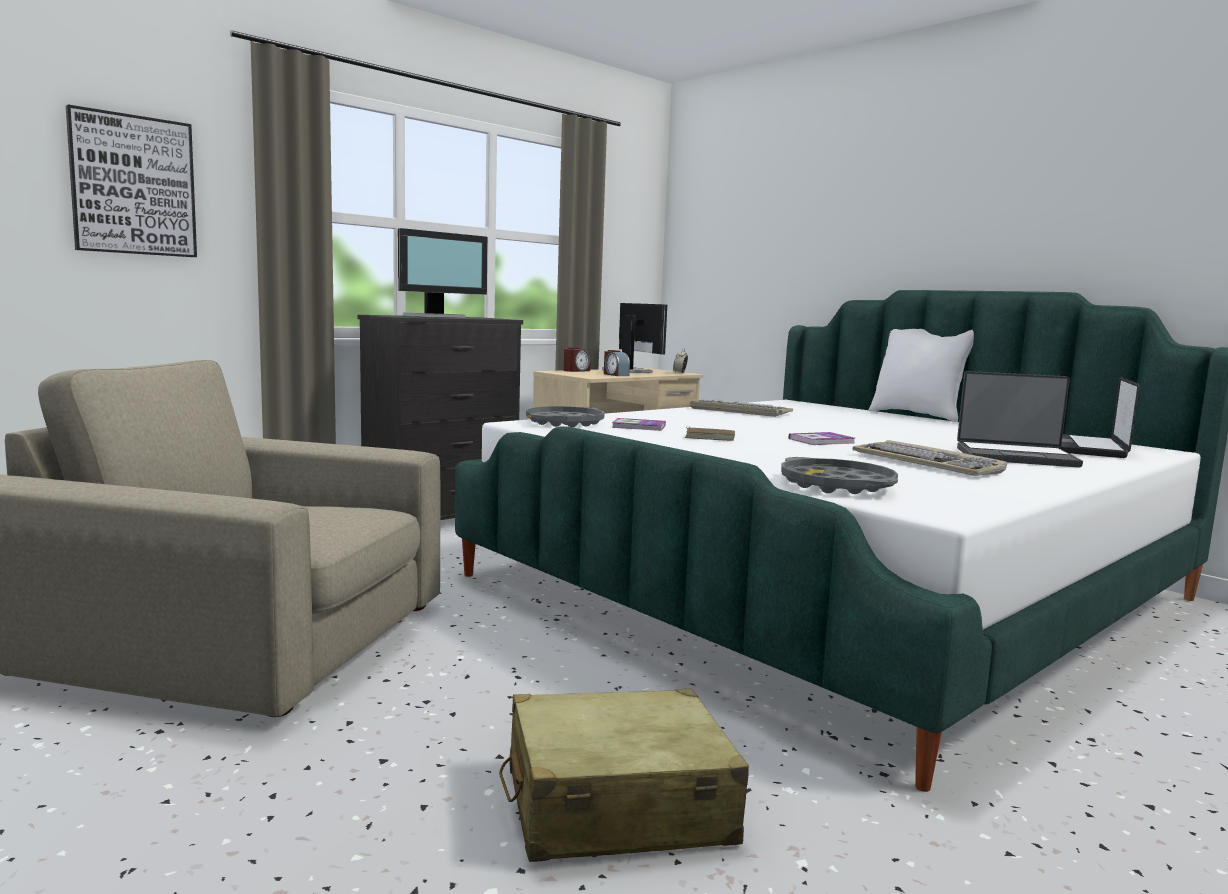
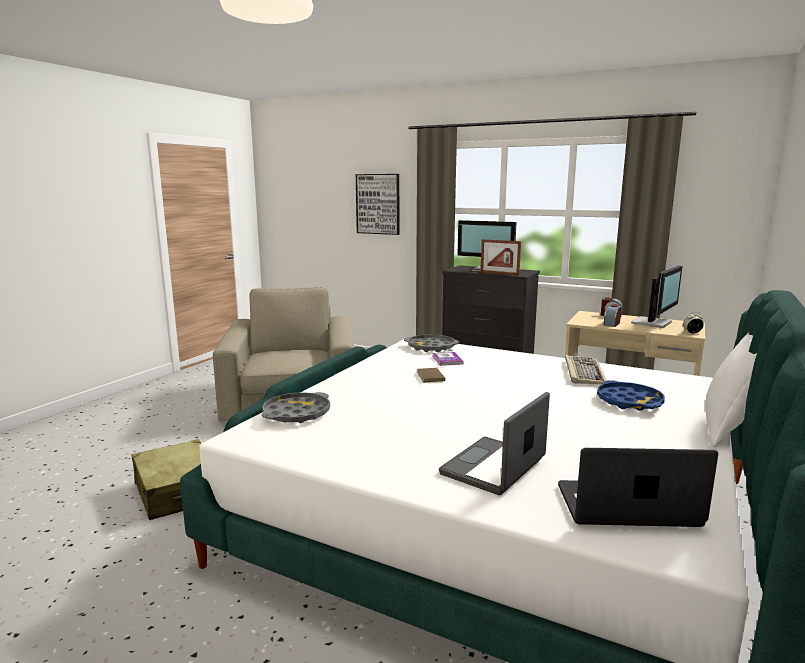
camera: 70 degrees right, 5 degrees up
book [788,432,855,445] -> none
keyboard [852,440,1007,476] -> none
laptop [957,371,1083,467] -> laptop turned 45 degrees clockwise [439,392,550,495]
none -> picture frame [481,239,521,276]
none -> blue tray [597,380,665,411]

